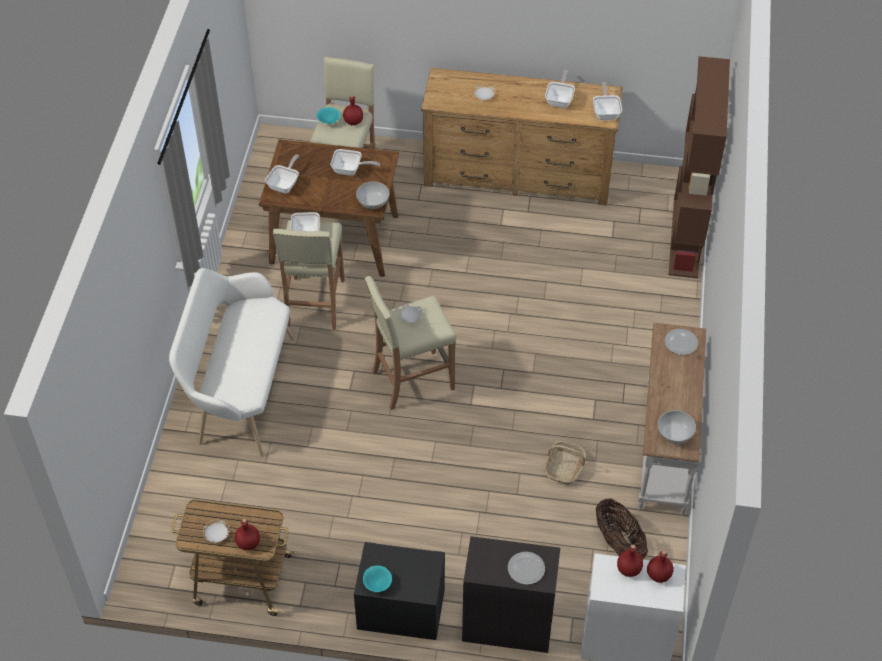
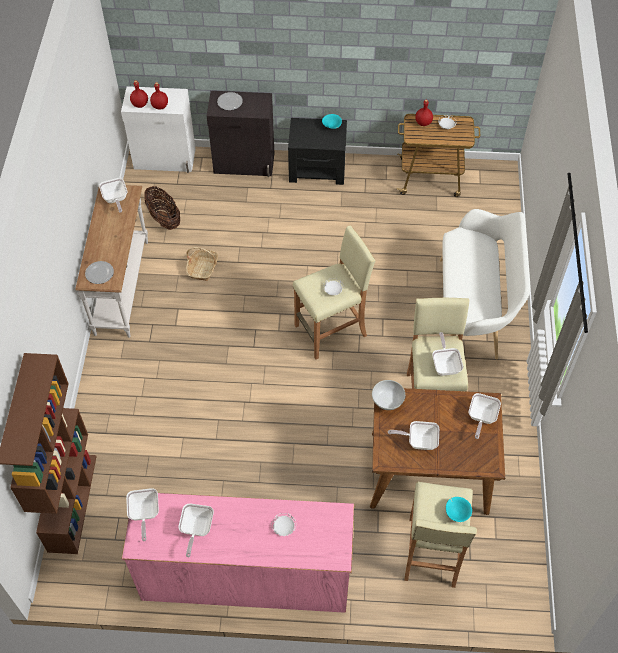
camera: 175 degrees right, 5 degrees up
red bottle [343,95,363,125] -> none
brown dresser [421,68,623,206] -> pink dresser [122,493,354,613]
white bowl [658,410,696,444] -> frying pan [99,178,127,213]

